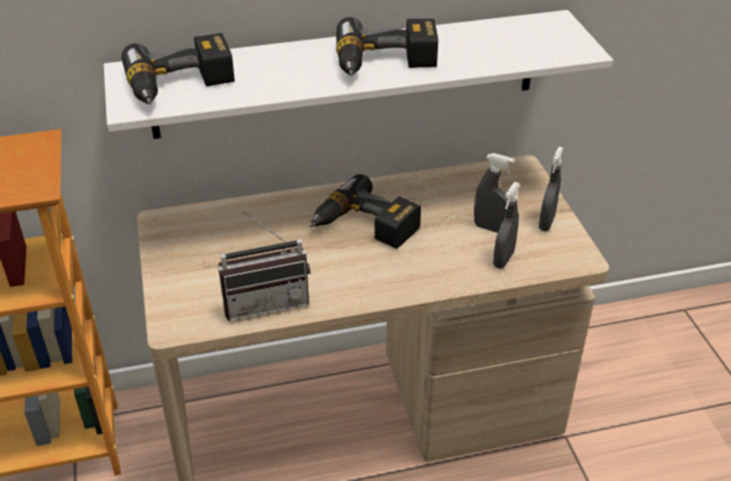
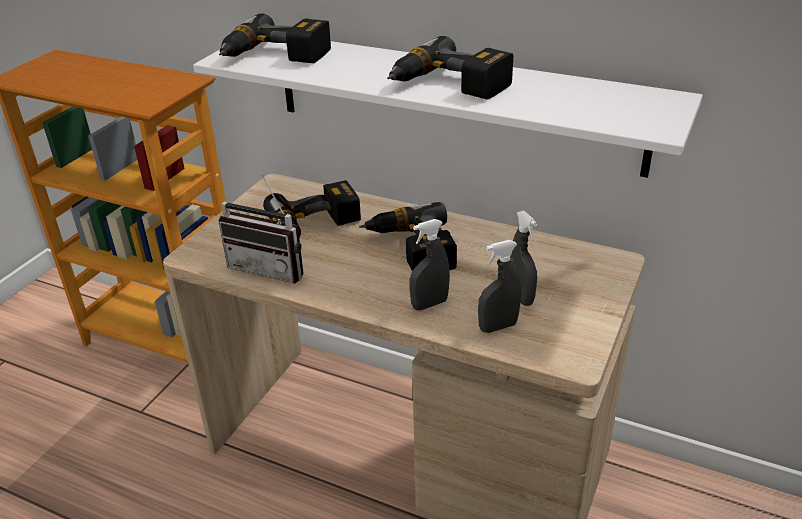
camera: 40 degrees right, 5 degrees down
grey spray bottle [539,147,563,231] -> grey spray bottle moved to [409,219,450,310]
none -> power drill [263,180,361,240]

